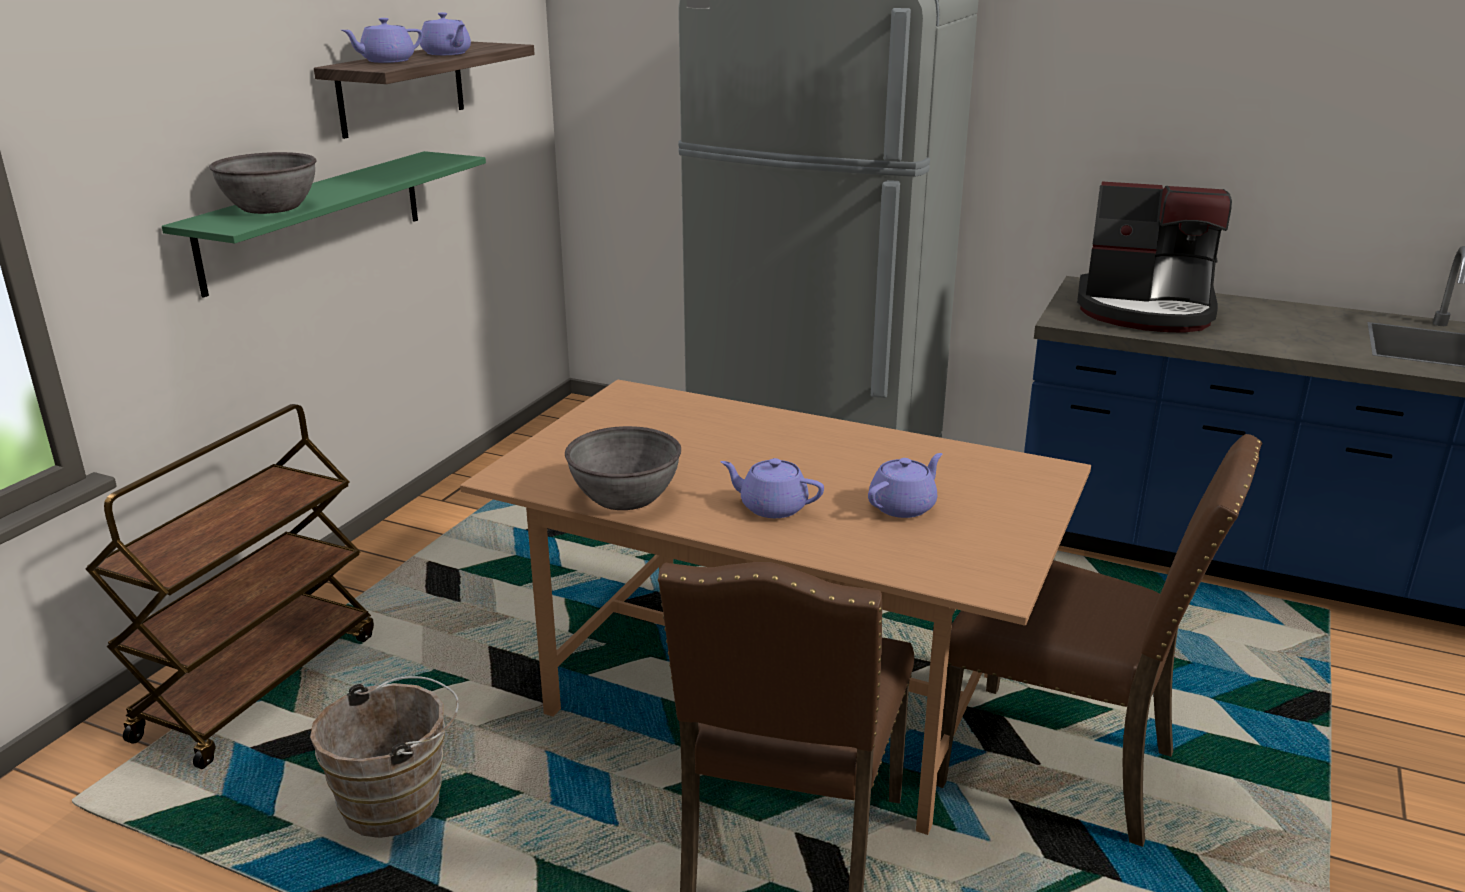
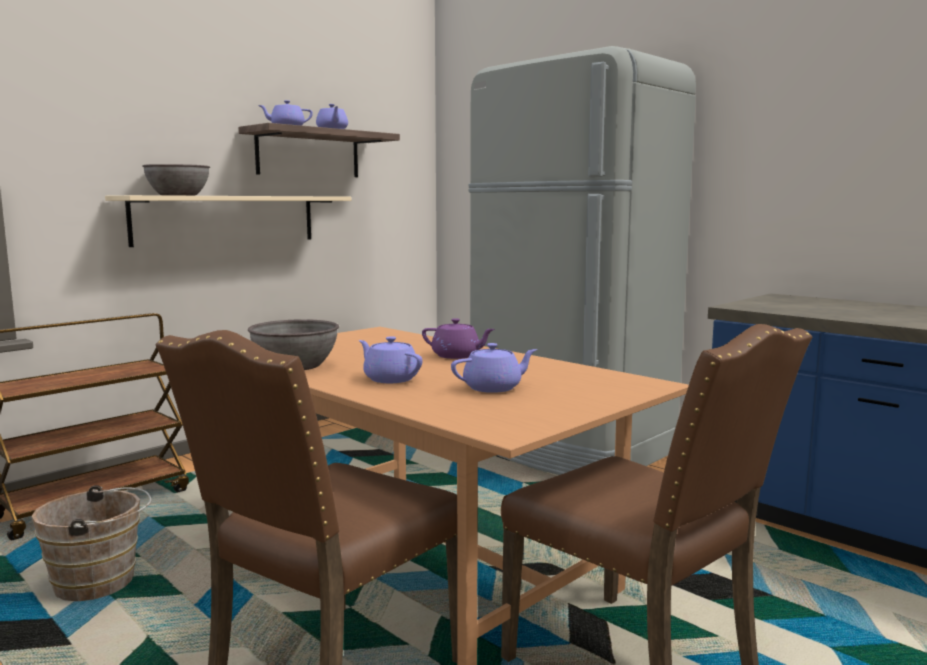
camera: 20 degrees right, 15 degrees down
green shelf [162,151,486,297] -> beige shelf [105,195,351,247]
coffee machine [1077,182,1232,333] -> none
none -> purple teapot [422,318,495,359]

